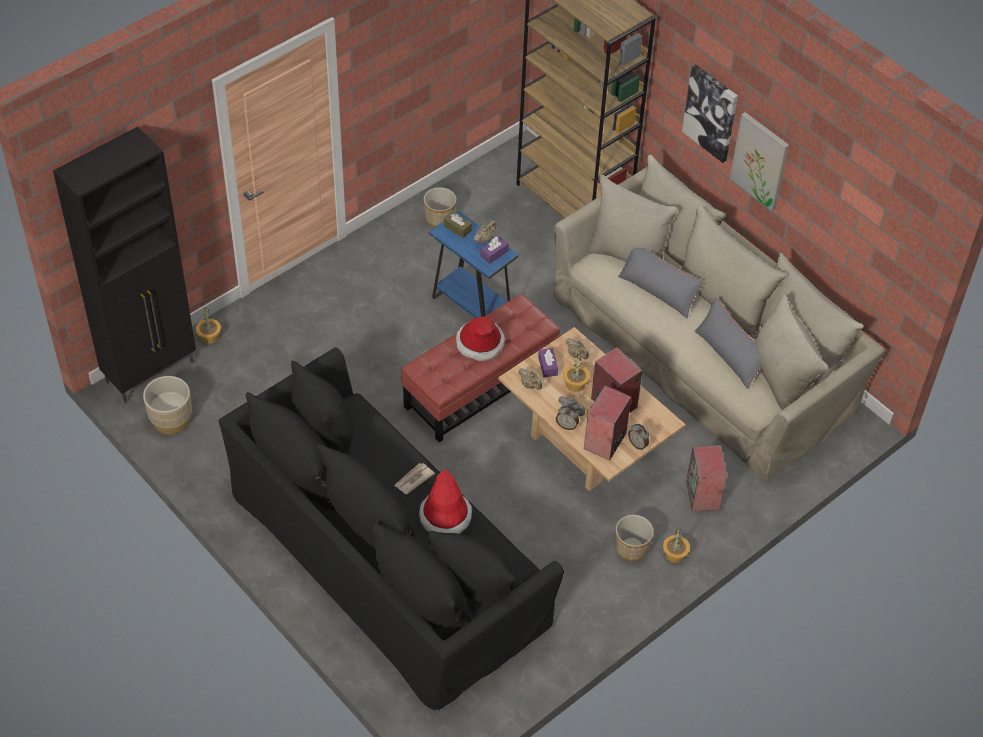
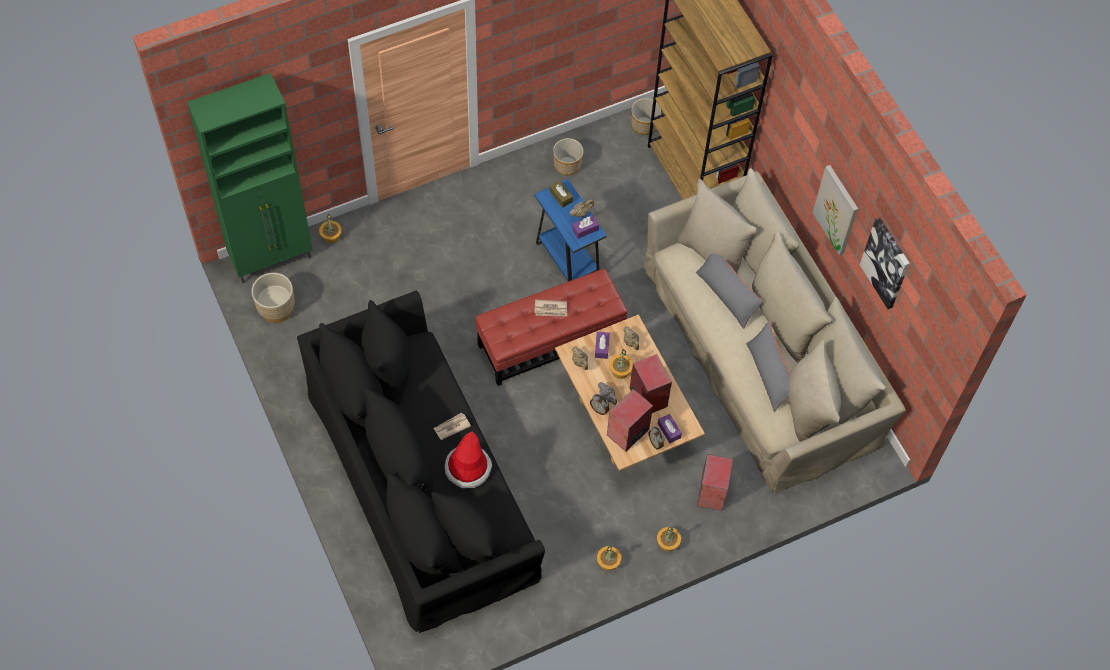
camera: 15 degrees right, 10 degrees up
black cabinet [53,127,196,403] -> green cabinet [187,73,313,283]
hat [456,317,505,361] -> newspaper [534,300,567,316]
planter [615,515,654,561] -> planter moved to [631,98,661,135]
picture [682,64,738,163] -> picture moved to [859,217,910,309]
none -> potted plant [597,546,621,571]
none -> purple tissue box [658,414,682,443]

